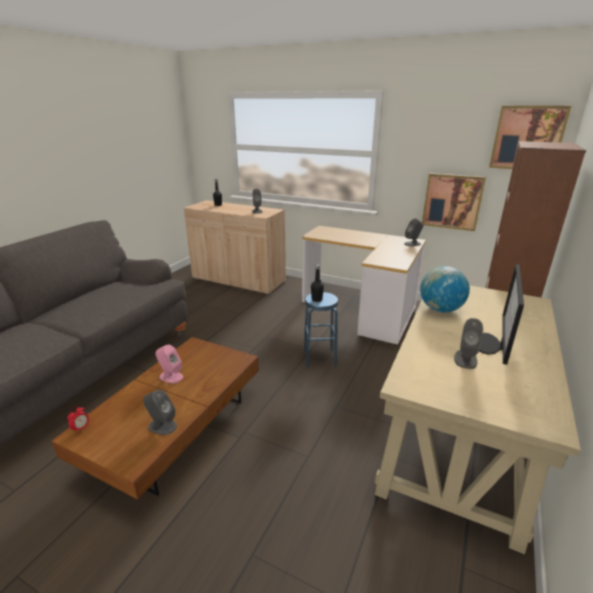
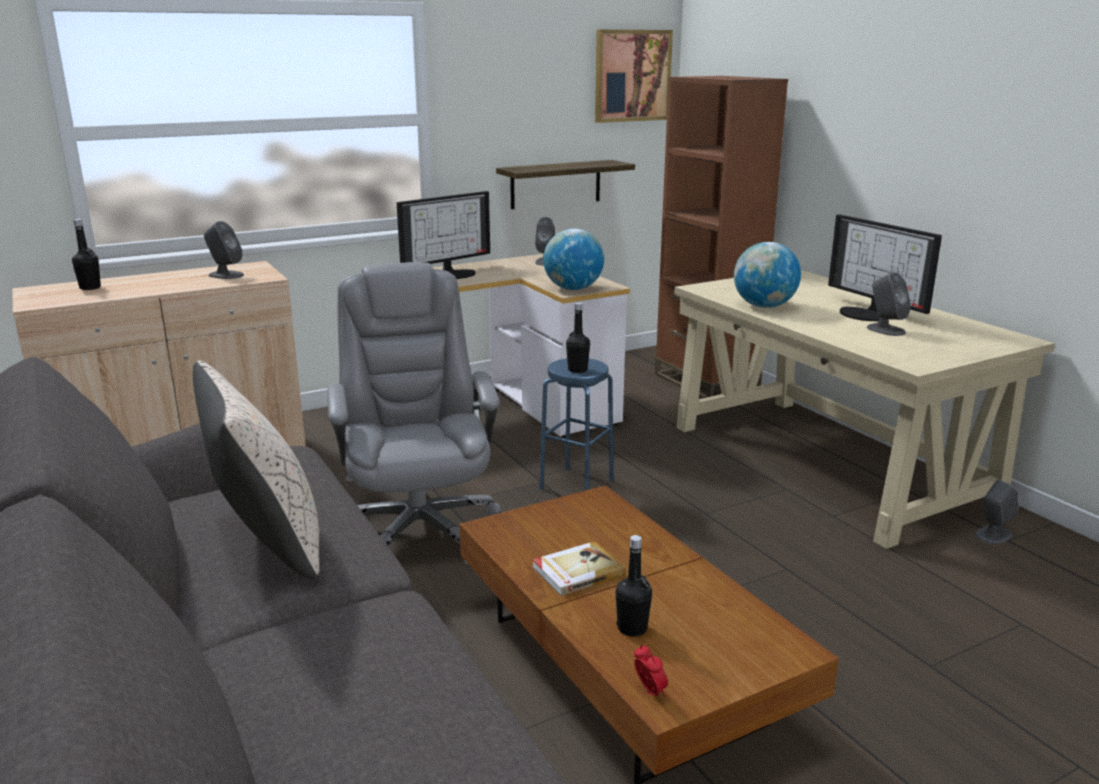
camera: 55 degrees left, 5 degrees down
grey speaker [143,390,177,435] -> grey speaker moved to [975,480,1019,544]
pink speaker [155,345,183,383] -> book [532,541,626,596]
picture [422,173,486,231] -> shelf [496,160,635,209]
none -> beige pillow [193,361,319,579]
none -> grey office chair [327,262,501,564]
none -> monitor [397,191,490,279]
none -> globe [543,228,604,290]
none -> black bottle [616,535,652,637]

